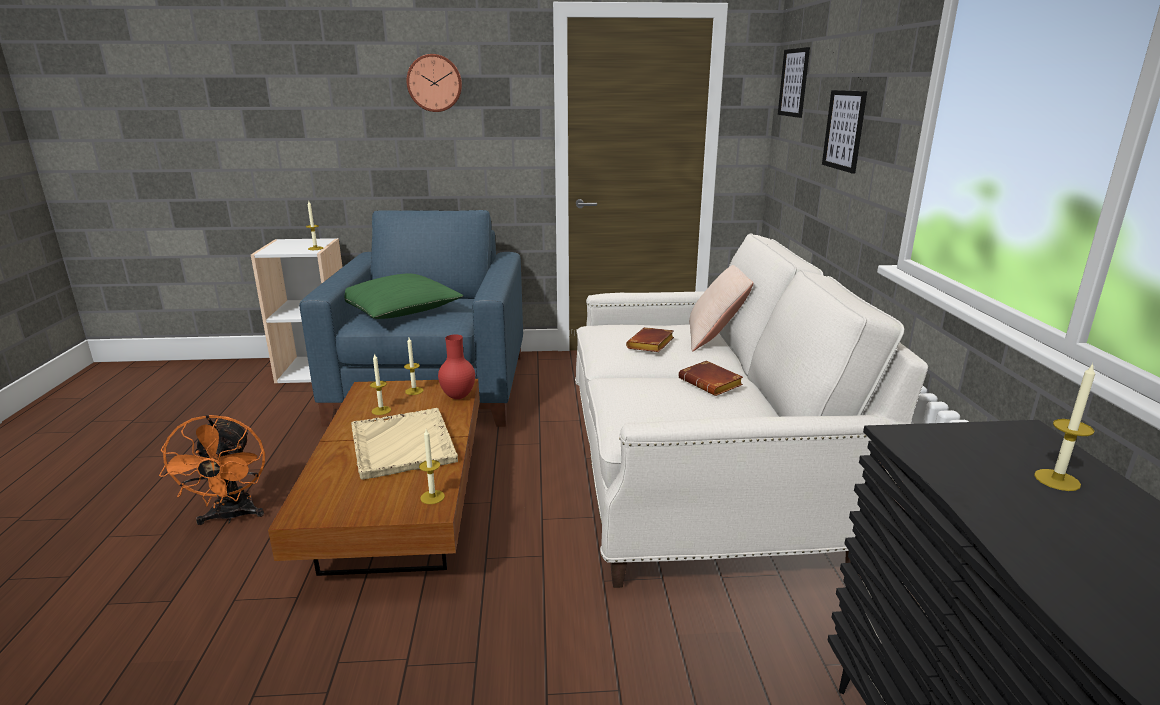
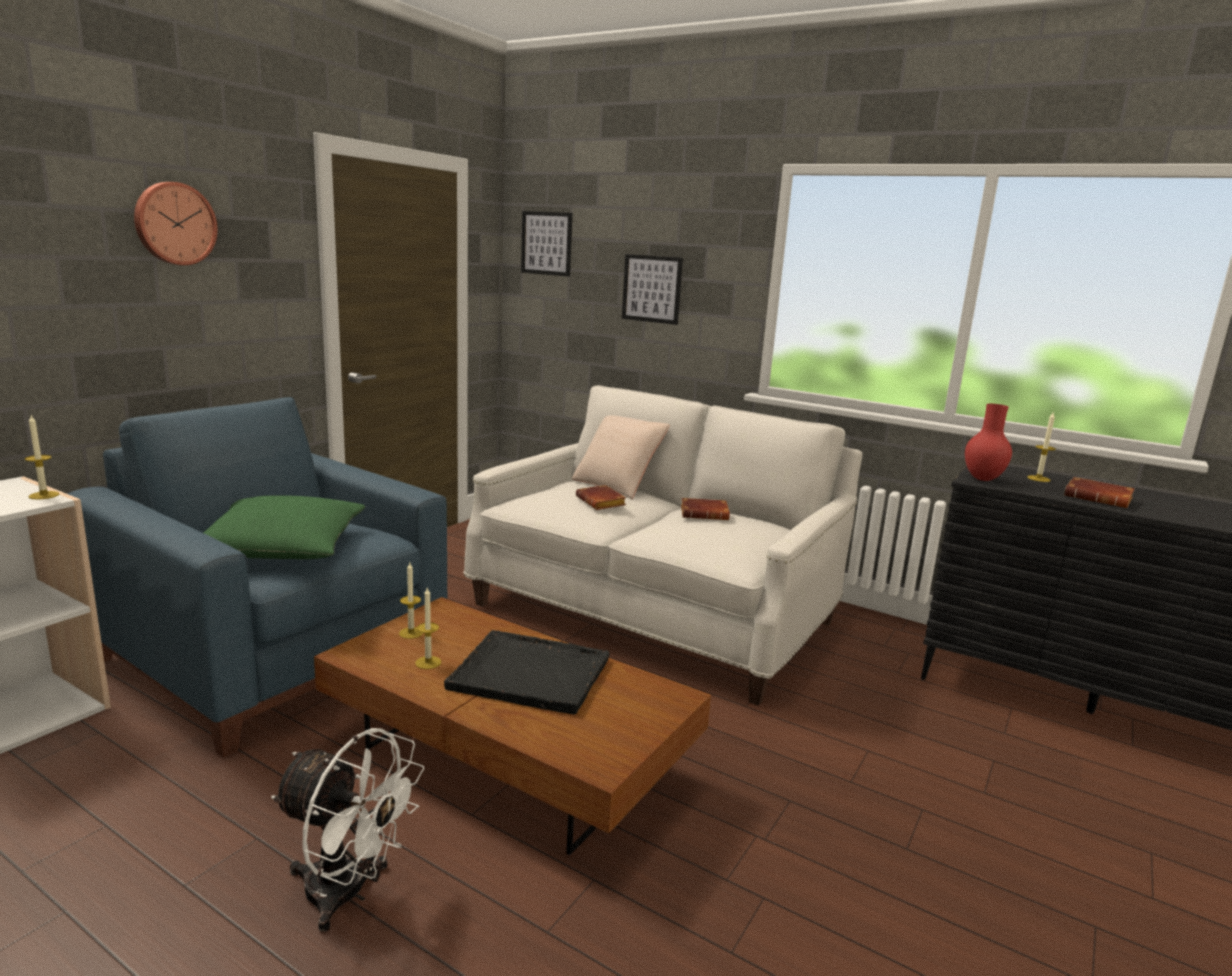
camera: 55 degrees left, 5 degrees down
orange fan [159,415,265,525] -> white fan [271,728,425,933]
beige tray [351,408,458,480] -> black tray [444,630,610,715]
candle [419,429,445,504] -> none
red vase [438,334,475,399] -> red vase moved to [965,404,1012,481]
none -> brown book [1064,477,1135,508]

